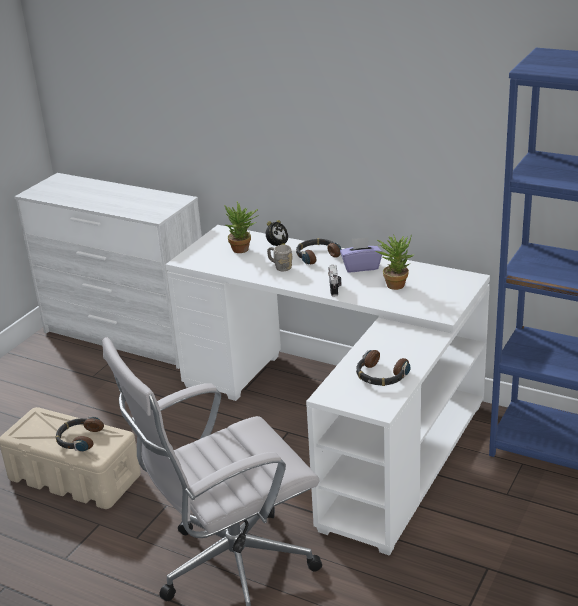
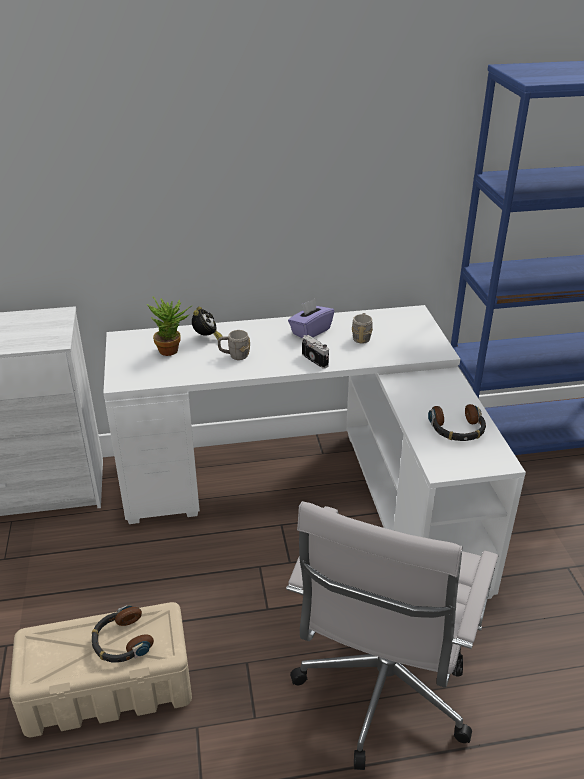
camera: 40 degrees left, 5 degrees up
headphones [296,238,342,264] -> none
potted plant [376,234,414,290] -> grey mug [352,313,373,343]

